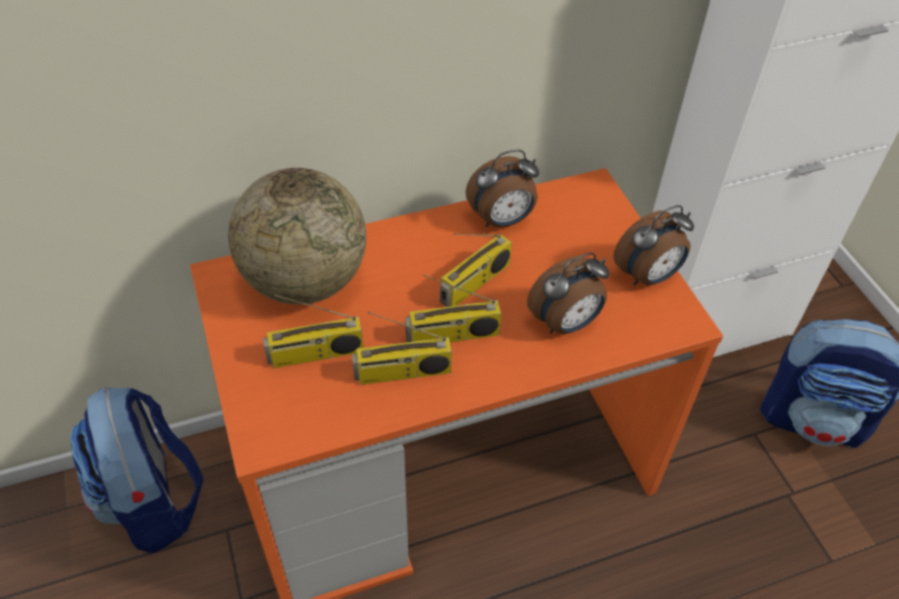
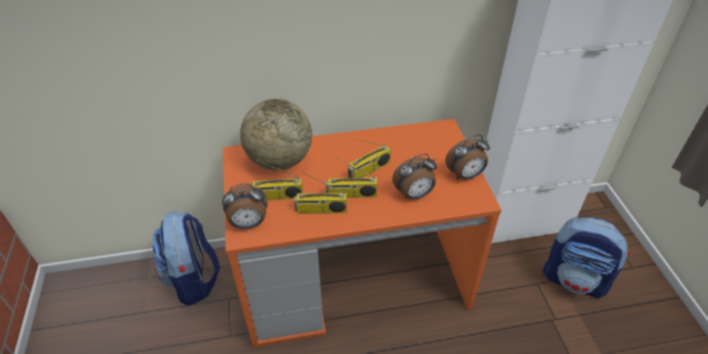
camera: 10 degrees right, 5 degrees down
alarm clock [466,149,539,227] -> alarm clock moved to [222,183,268,229]

